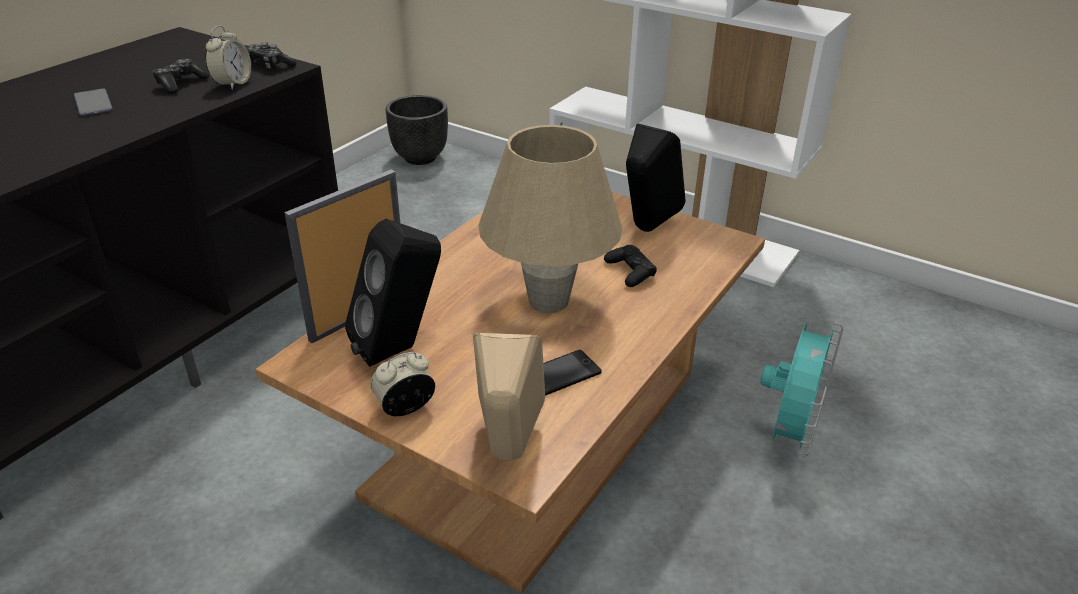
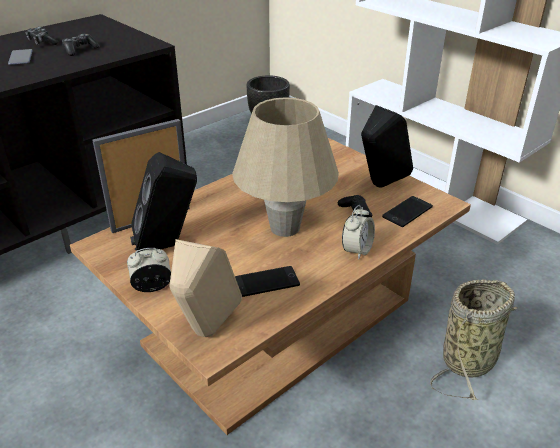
camera: 15 degrees right, 0 degrees up
alarm clock [205,26,251,90] -> alarm clock moved to [342,205,375,260]
game controller [246,42,296,69] -> game controller moved to [25,27,58,45]
turquoise fan [760,322,843,457] -> basket [430,280,518,400]
none -> phone [382,196,433,227]

